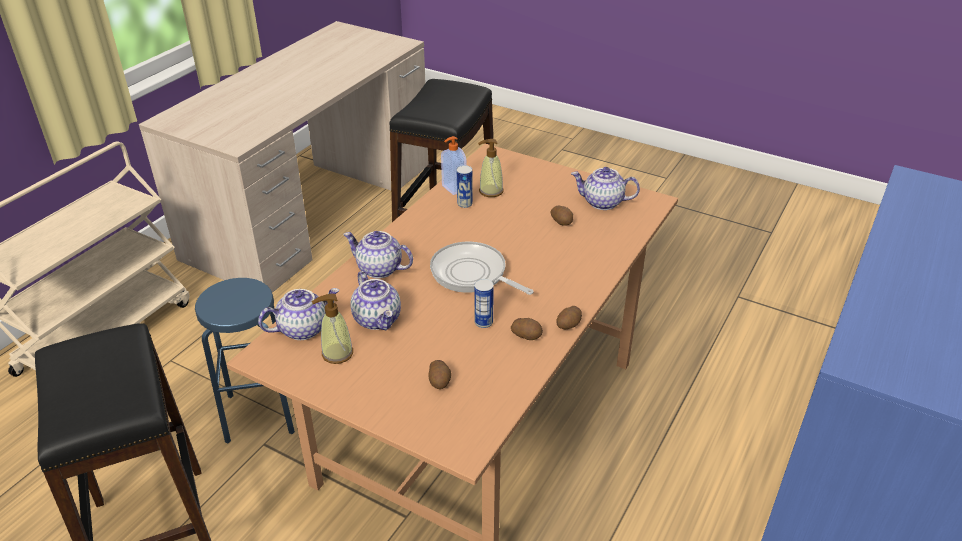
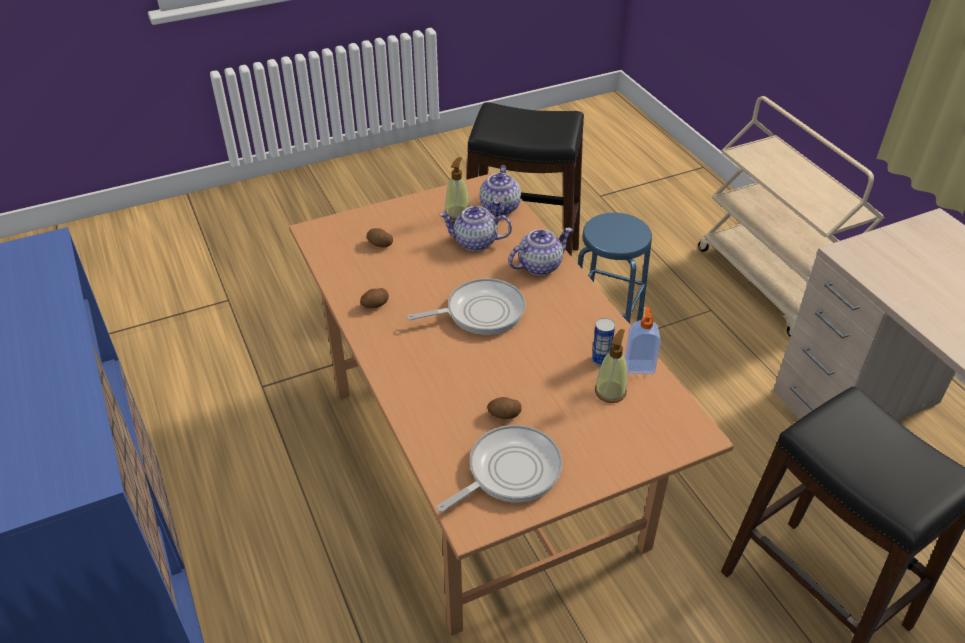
camera: 125 degrees right, 5 degrees up
can [474,279,494,328] -> none
potato [556,306,582,329] -> none
teapot [571,167,640,210] -> frying pan [437,425,563,512]

